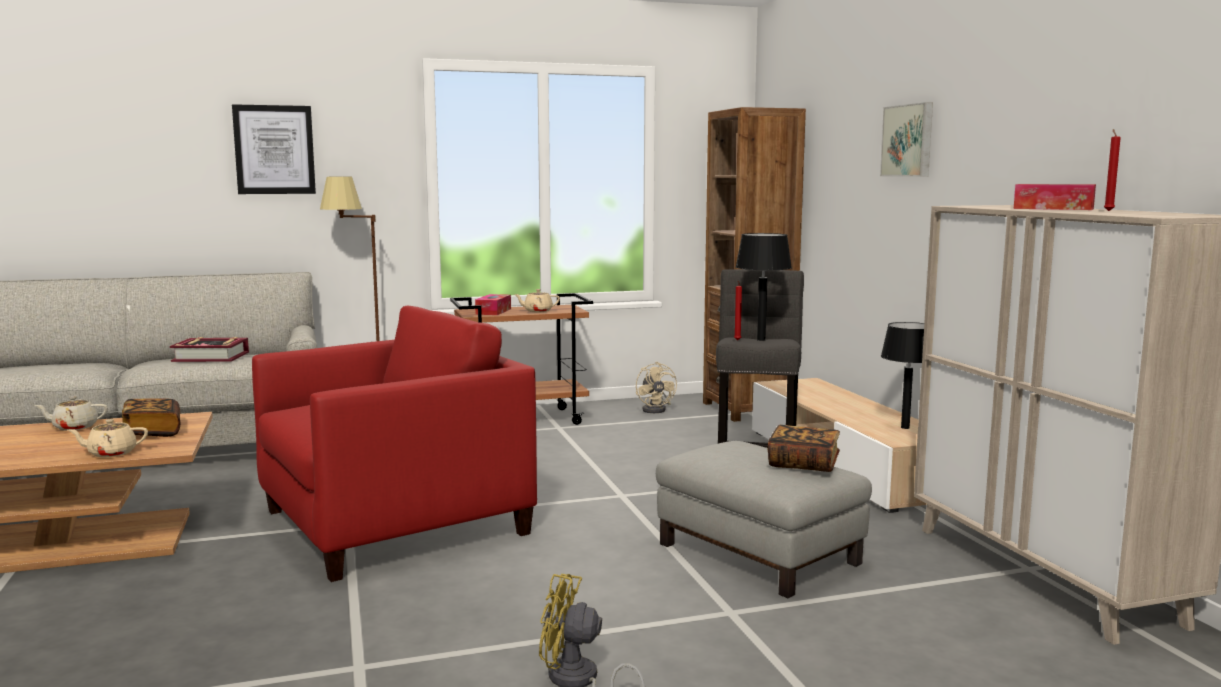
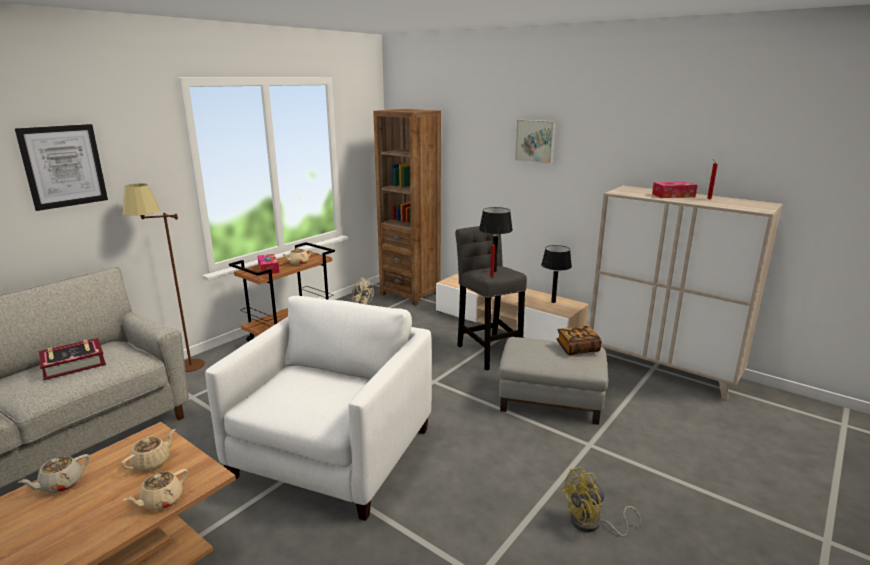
camera: 35 degrees left, 10 degrees up
book [122,398,181,437] -> beige teapot [121,429,175,471]
red armchair [252,306,537,582] -> white armchair [205,296,432,521]

